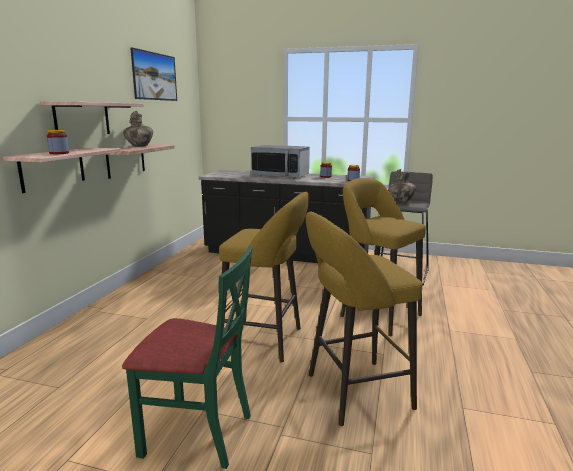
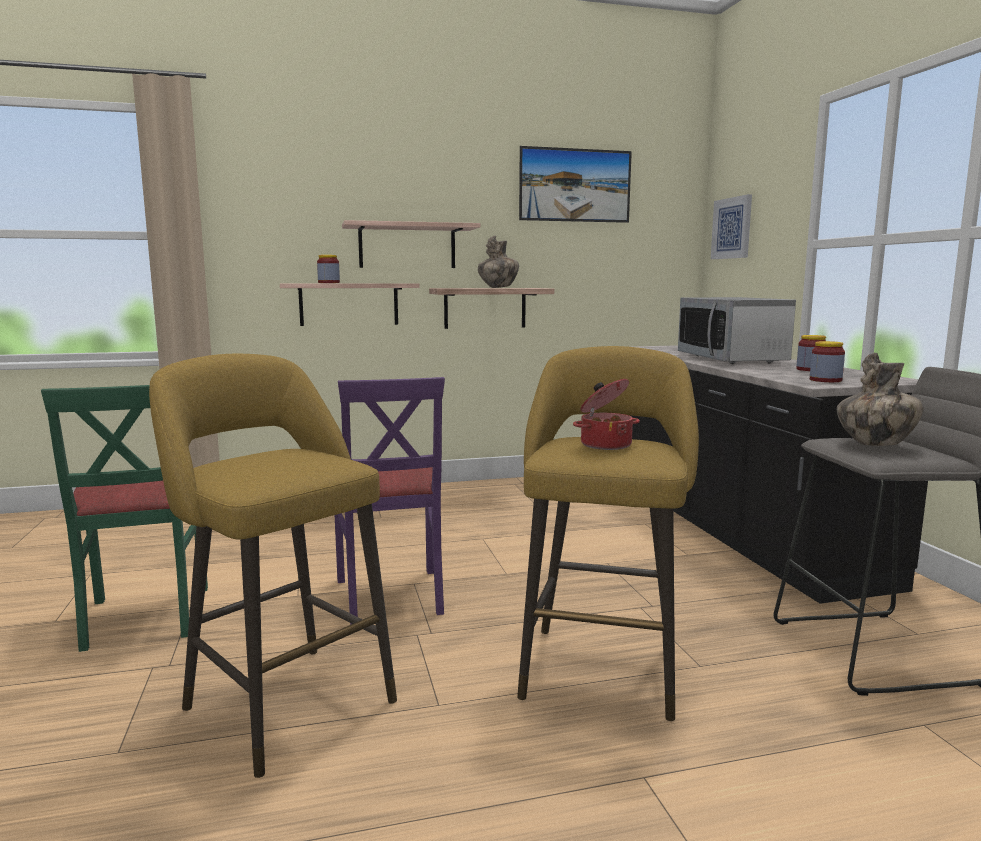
camera: 60 degrees right, 5 degrees down
yellow stool [219,192,309,363] -> purple chair [335,377,445,625]
none -> cooking pot [573,379,640,450]
none -> picture [711,194,752,259]

